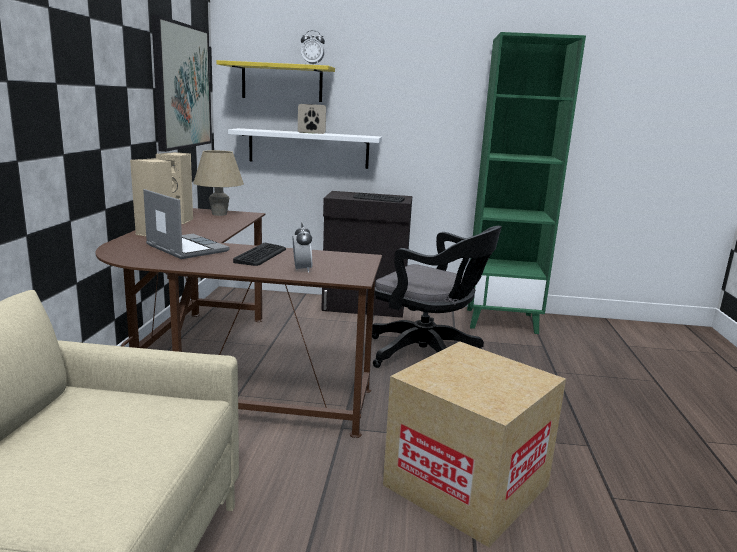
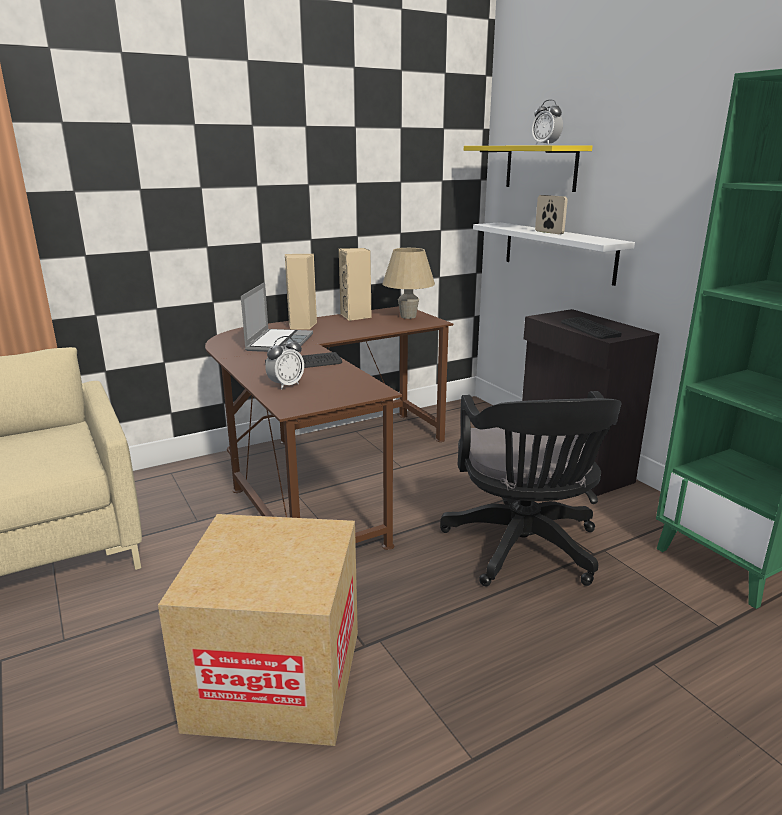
camera: 55 degrees right, 5 degrees up
picture [151,15,212,152] -> none

